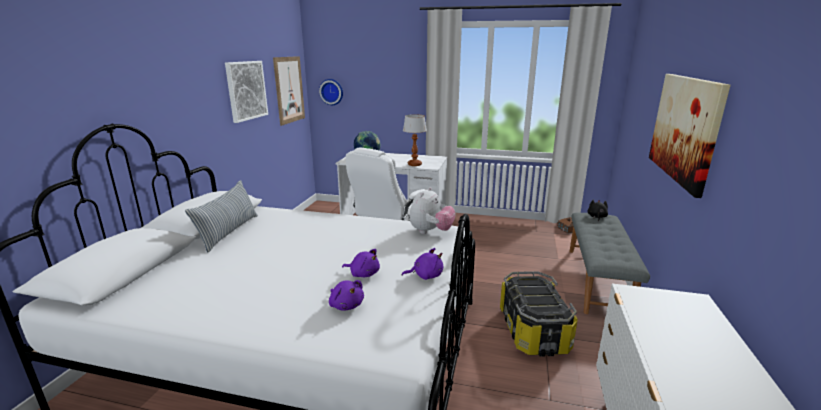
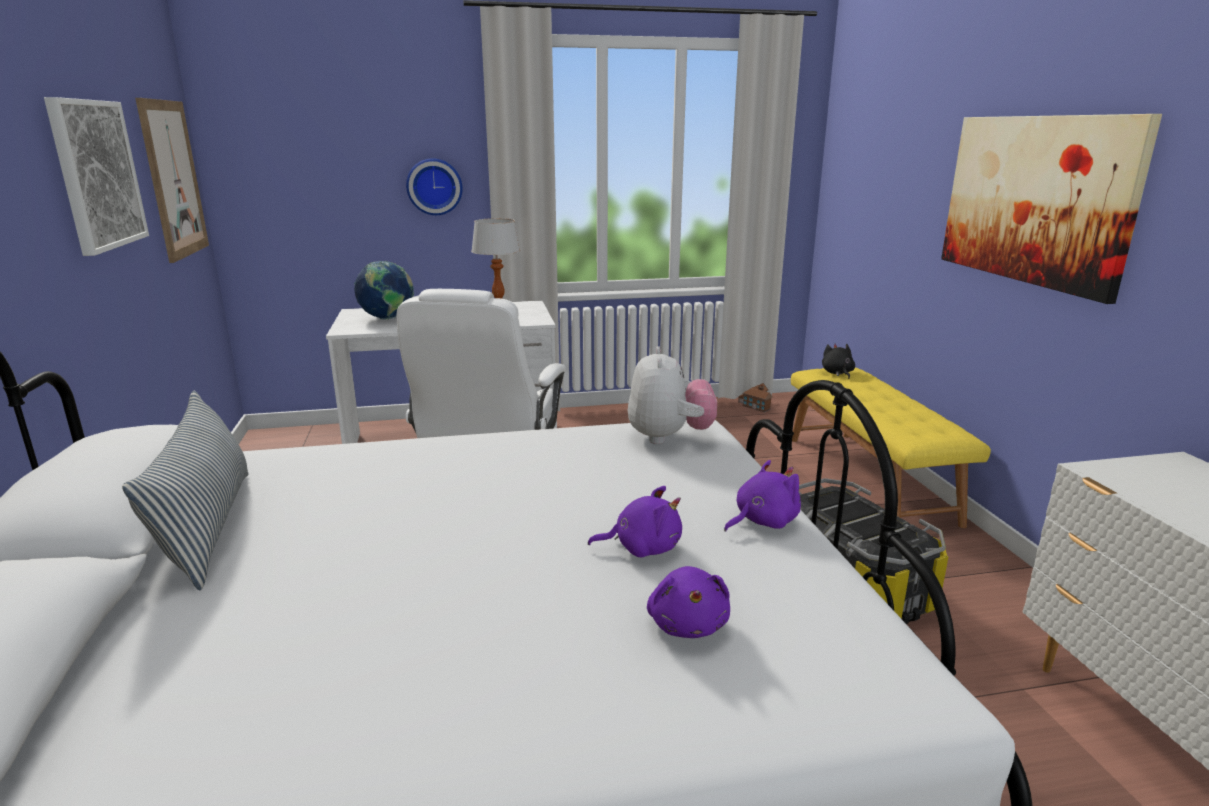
camera: 25 degrees left, 0 degrees up
wall clock [319,79,343,105] -> wall clock moved to [406,158,463,215]
purple plush toy [329,280,364,311] -> purple plush toy turned 60 degrees clockwise [647,566,730,638]
grey bench [569,213,650,314] -> yellow bench [791,368,991,528]

